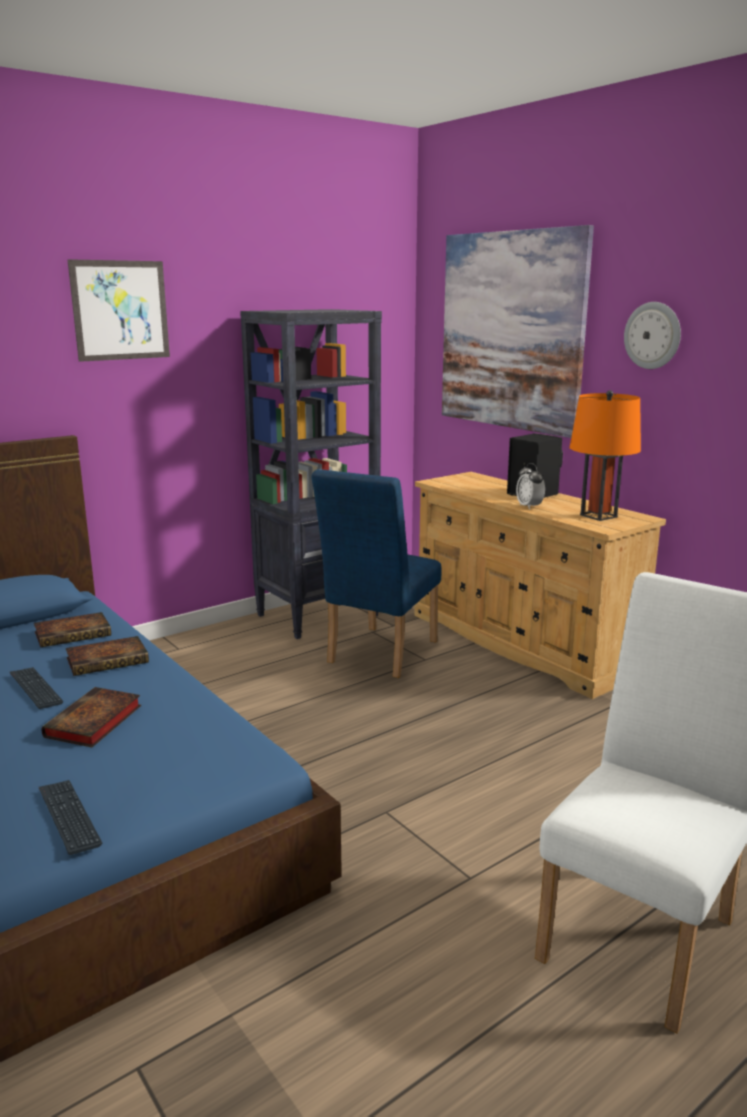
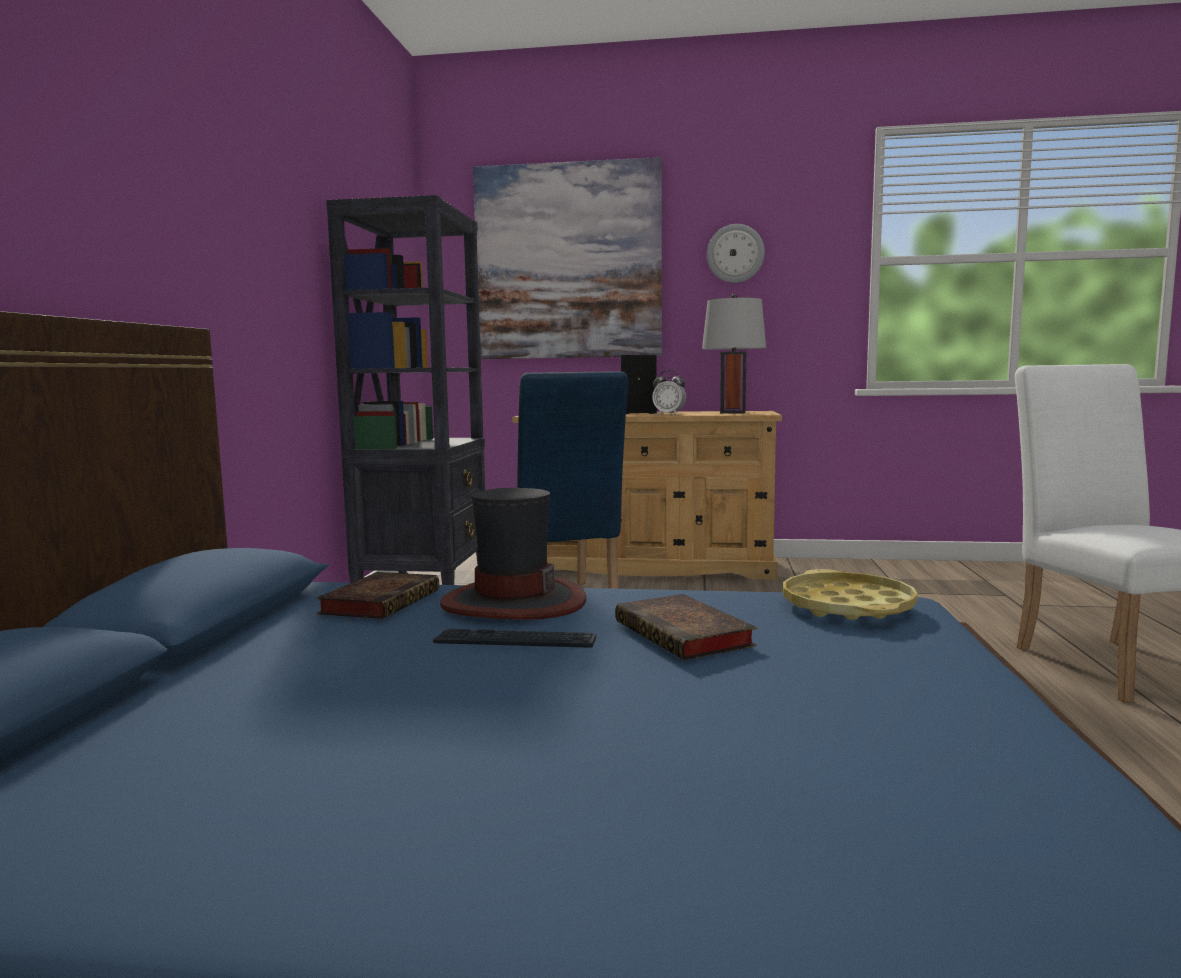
camera: 45 degrees left, 10 degrees down
keyboard [39,780,102,855] -> none
book [66,636,149,676] -> hat [440,488,586,620]
picture [68,259,170,362] -> none
orange table lamp [569,390,641,521] -> grey table lamp [702,294,766,414]
none -> yellow tray [783,569,918,620]

